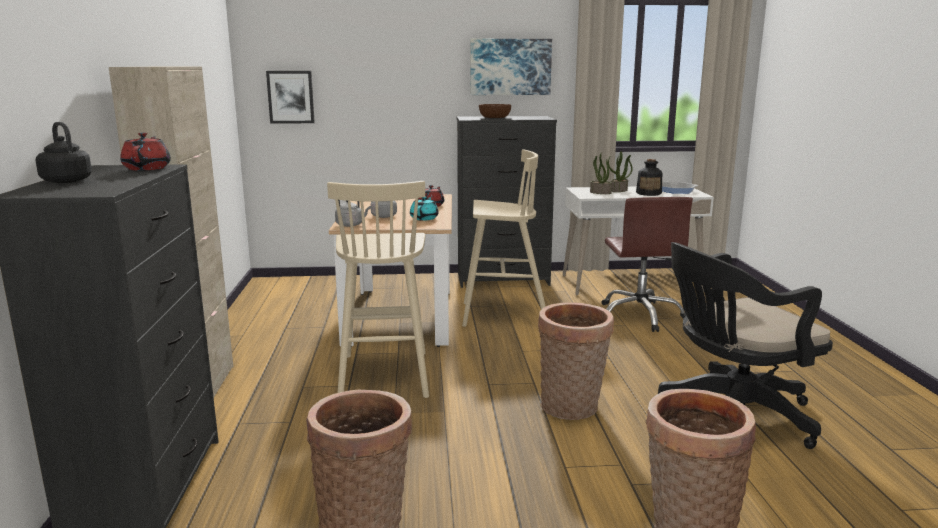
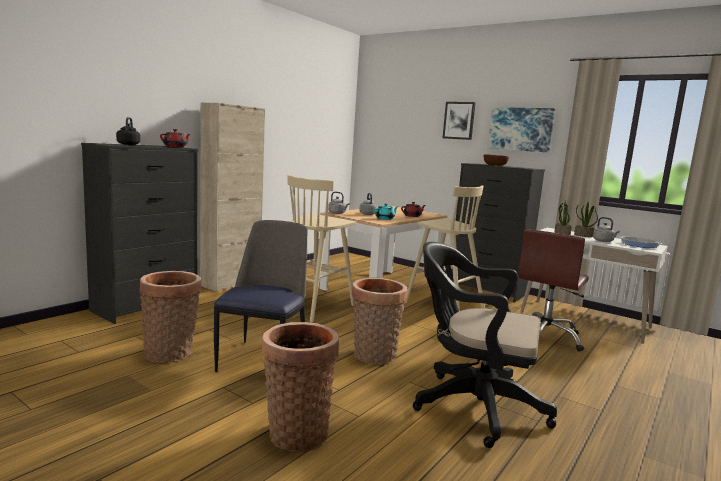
camera: 40 degrees right, 5 degrees down
picture [266,71,315,124] -> picture moved to [442,102,476,140]
bottle [636,159,662,196] -> grey kettle [593,217,620,242]
none -> chair [214,220,307,372]

